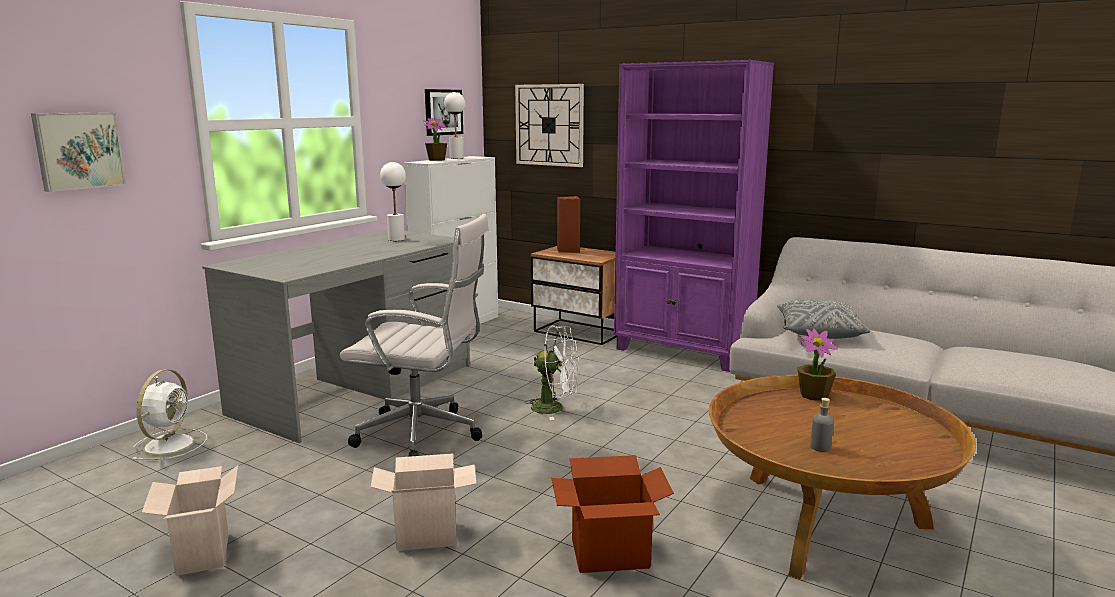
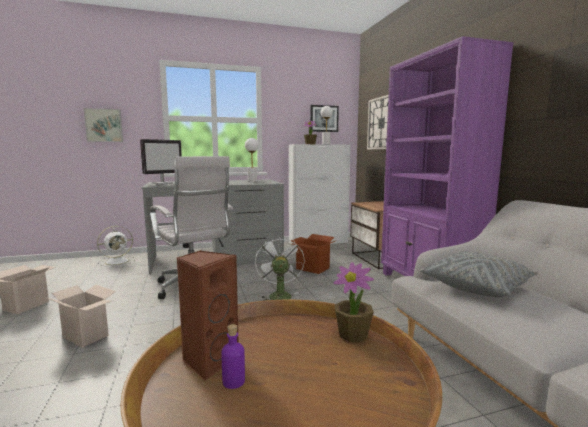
camera: 40 degrees right, 5 degrees down
white fan [524,325,580,420] -> white fan turned 150 degrees counterclockwise [255,236,305,301]
cardboard box [552,455,674,573] -> cardboard box moved to [291,234,337,274]
brown speaker [557,196,580,253] -> brown speaker moved to [177,250,239,381]
grey bottle [810,398,834,452] -> purple bottle [221,324,245,389]
none -> monitor [140,139,182,184]

